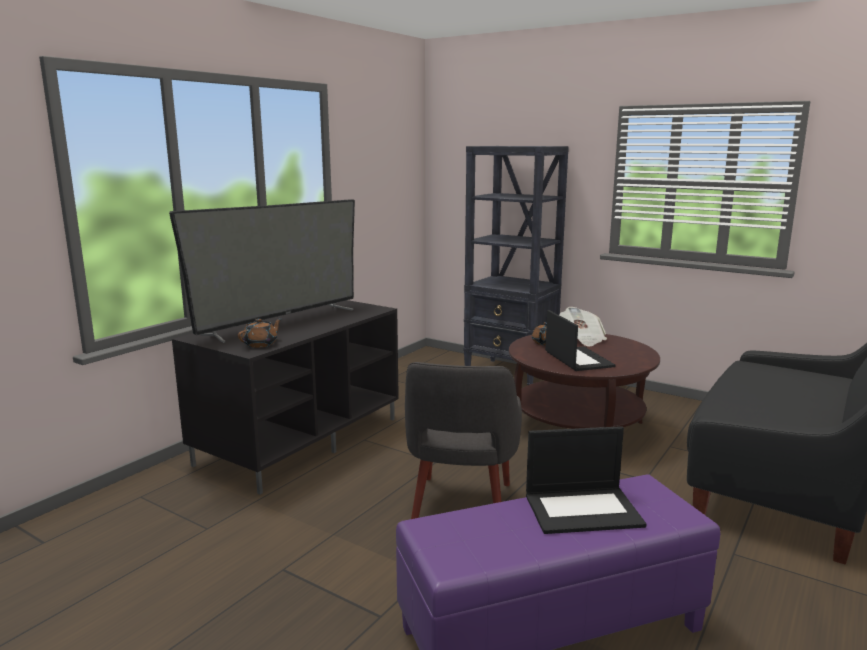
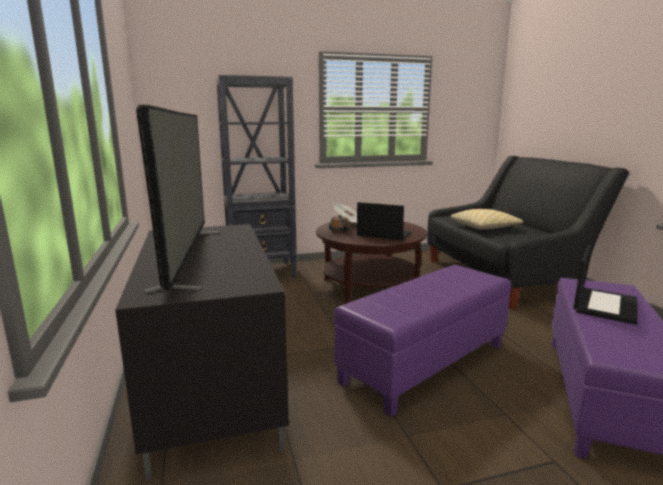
camera: 50 degrees left, 0 degrees up
brown teapot [238,319,281,348] -> none
grey armchair [405,362,522,519] -> purple ottoman [334,265,511,417]
none -> pillow [450,209,524,230]

